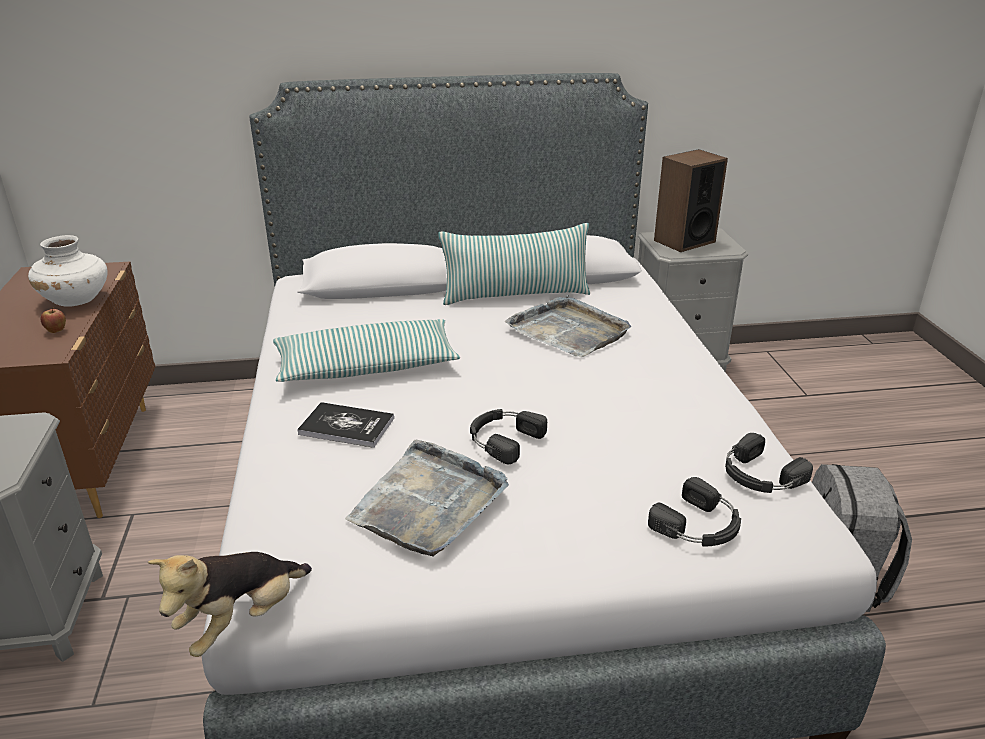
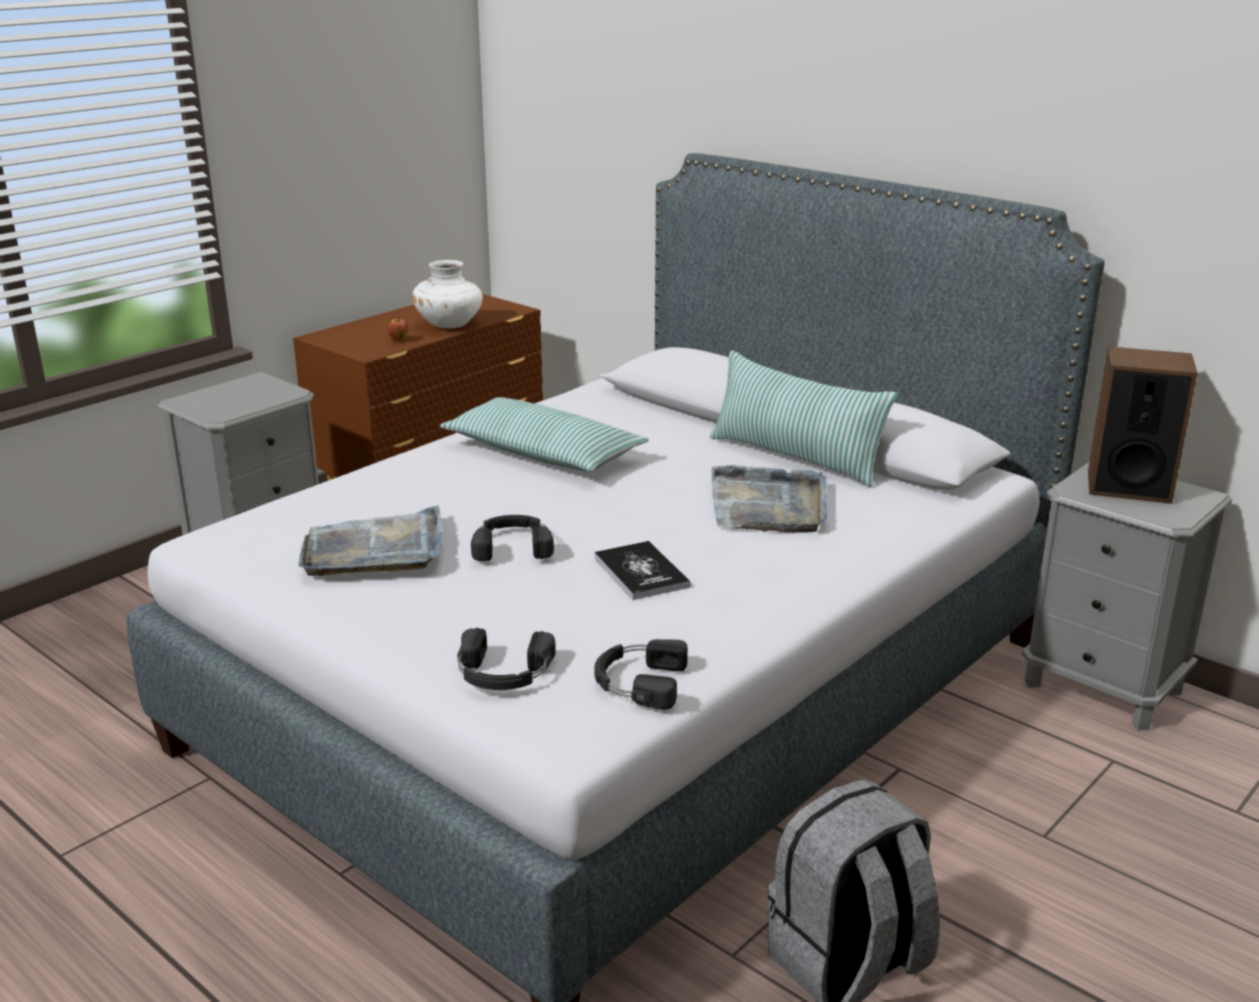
camera: 50 degrees right, 5 degrees down
plush toy [148,552,312,657] -> none
book [297,402,394,448] -> book moved to [594,541,691,600]

